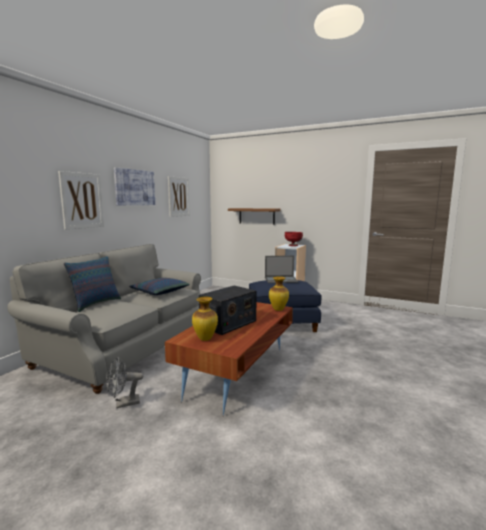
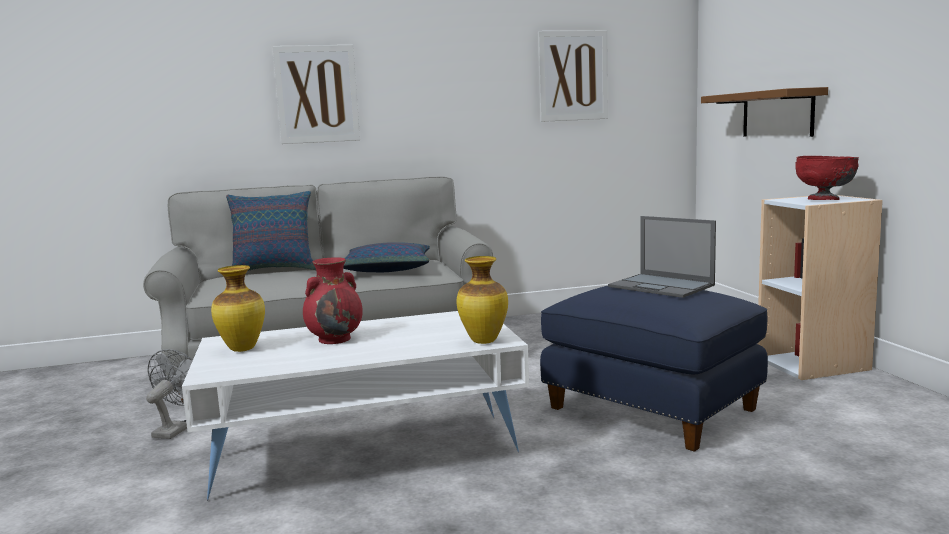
camera: 50 degrees right, 0 degrees up
grey fan [106,357,143,408] -> grey fan turned 75 degrees clockwise [146,349,193,439]
picture [114,167,155,205] -> none
brown coffee table [165,302,293,415] -> white coffee table [182,311,529,501]
radio [199,285,257,335] -> red vase [303,257,363,344]

